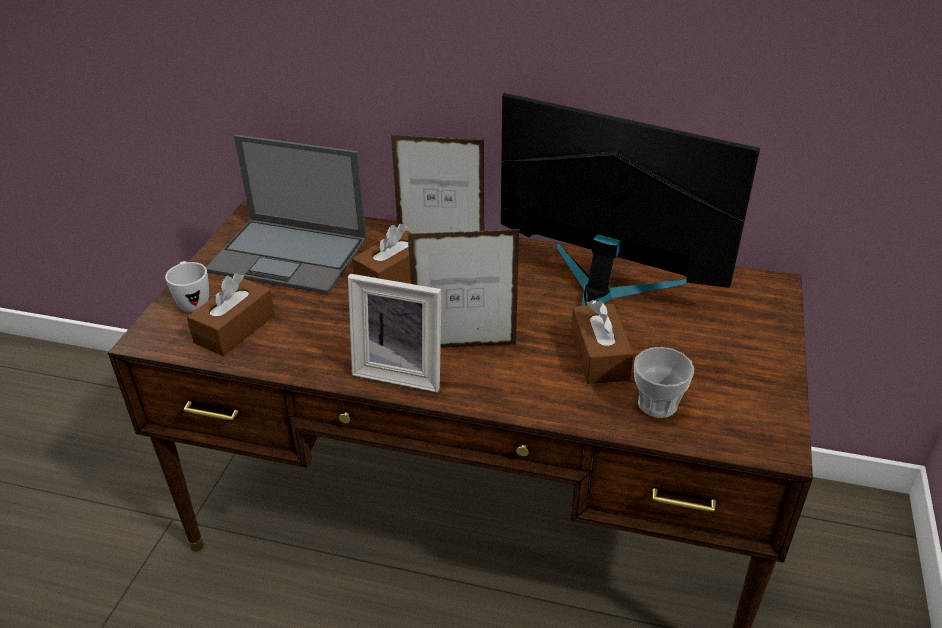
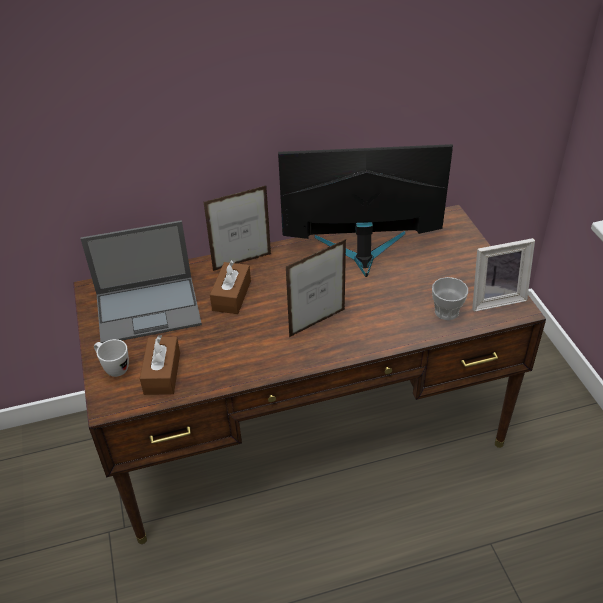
camera: 30 degrees left, 5 degrees up
picture frame [348,274,442,392] -> picture frame moved to [472,238,535,312]
brown tissue box [571,300,634,384] -> none

